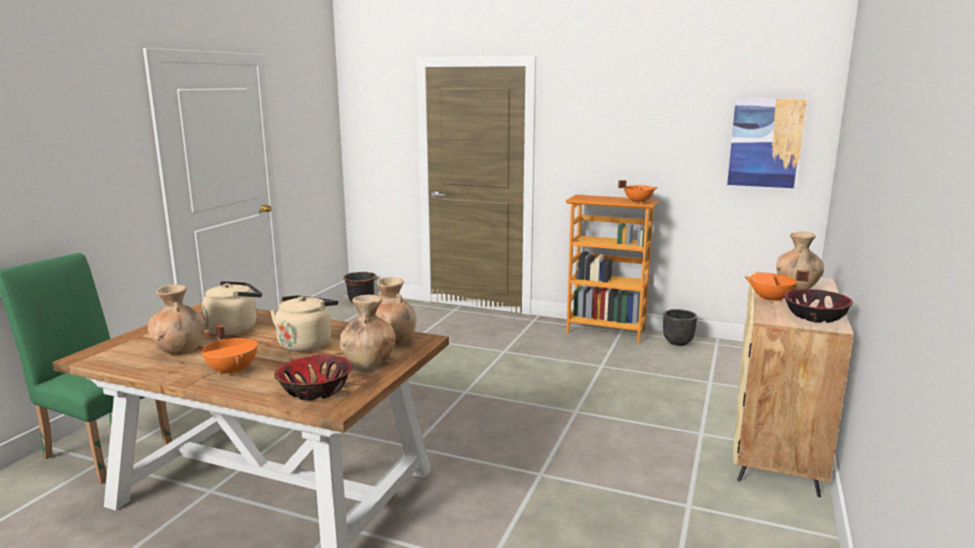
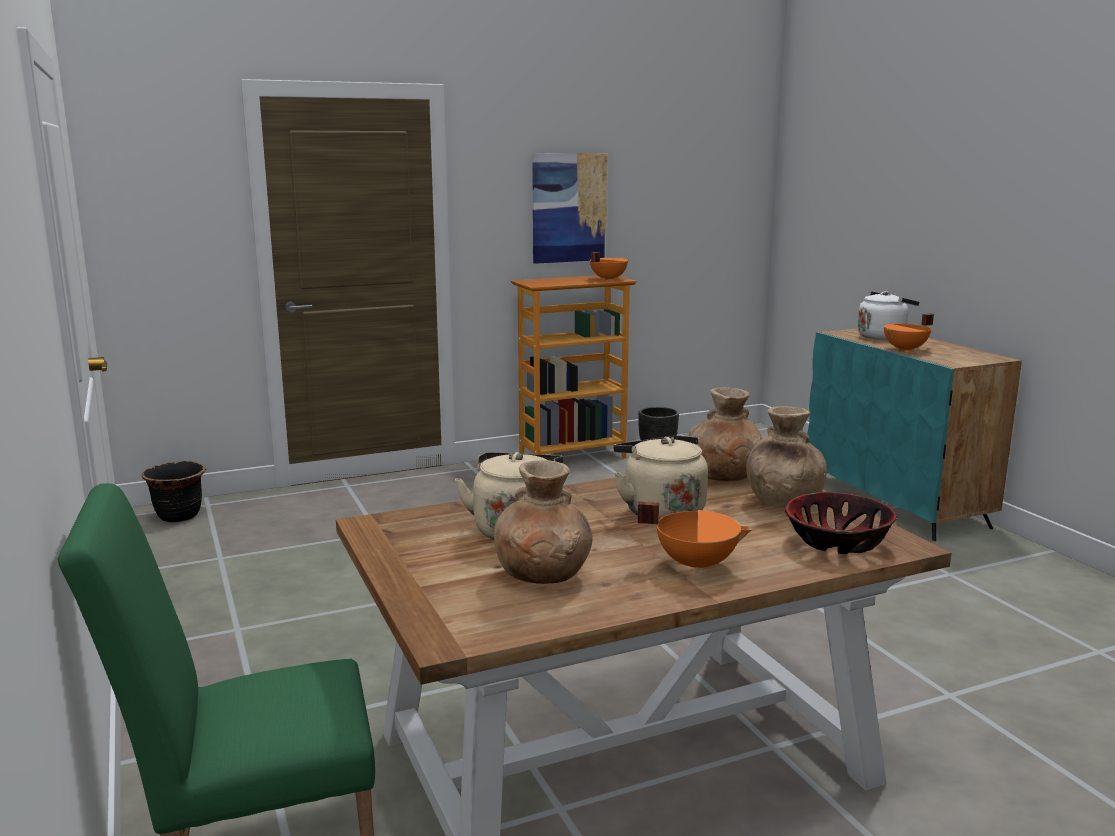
camera: 45 degrees left, 0 degrees up
picture [727,98,807,188] -> picture moved to [532,153,608,264]
beige cabinet [733,271,854,497] -> turquoise cabinet [807,328,1022,541]
brown vase [776,231,824,289] -> white kettle [858,291,919,340]
bowl [784,289,853,323] -> none

